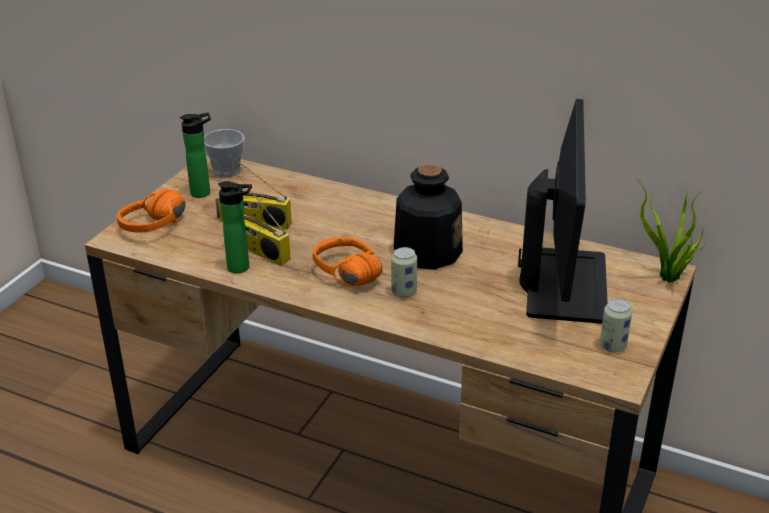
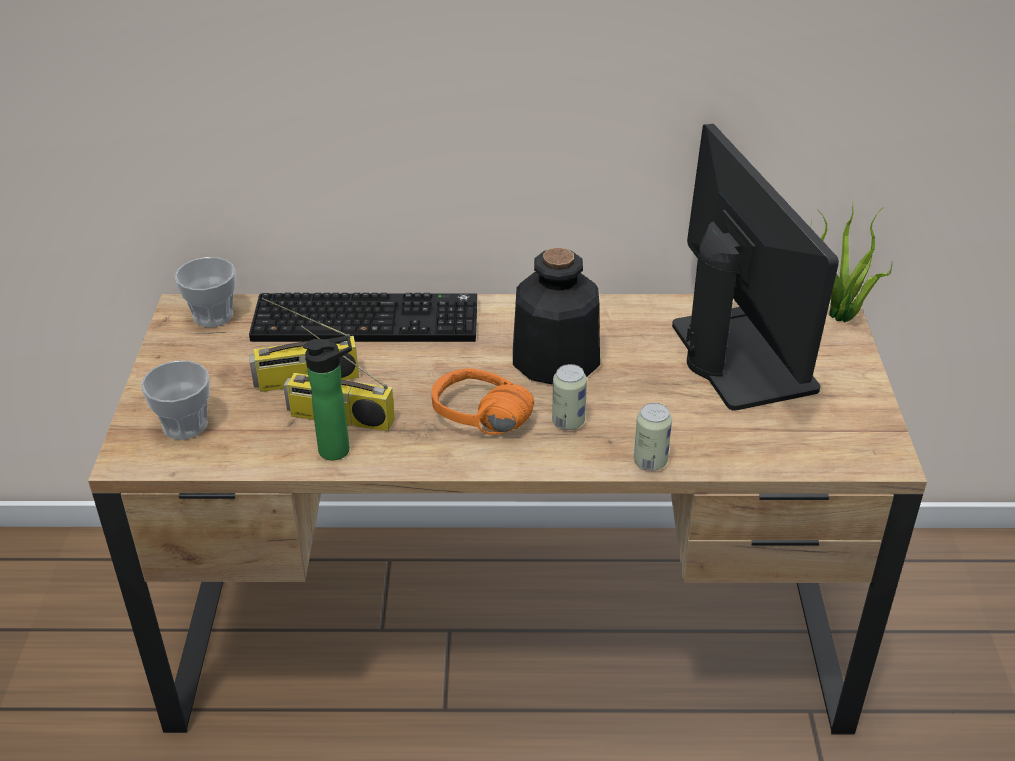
camera: 25 degrees left, 5 degrees up
orange headphones [117,189,186,232] -> cup [141,360,210,440]
bottle [180,113,211,198] -> none
can [600,299,632,353] -> can moved to [634,403,672,471]
none -> keyboard [249,293,477,342]

